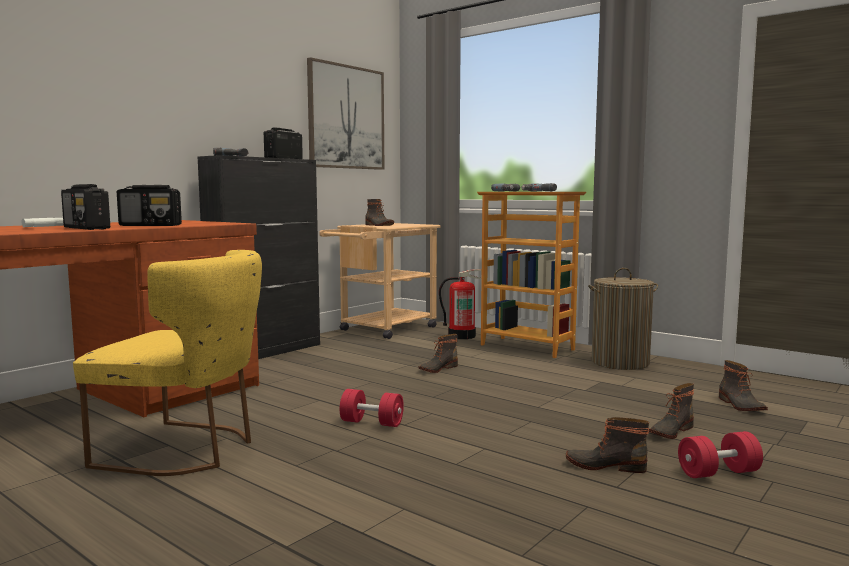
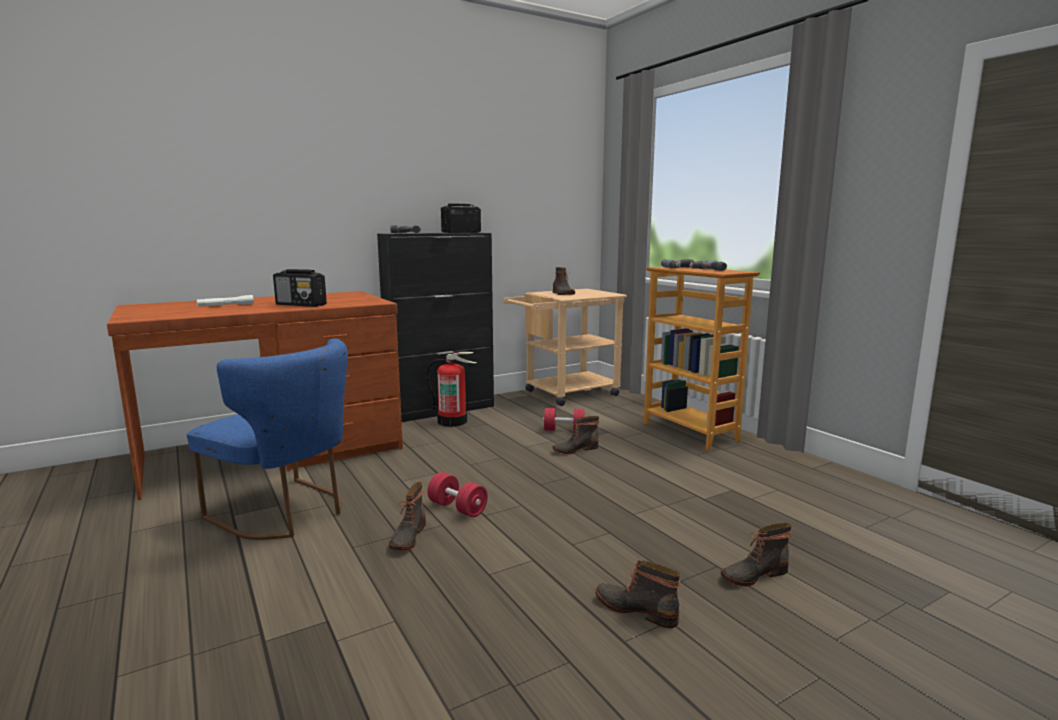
camera: 20 degrees right, 5 degrees up
radio [61,184,110,230] -> none
yellow chair [73,250,262,476] -> blue chair [187,339,348,540]
picture [307,57,384,170] -> none
fire extinguisher [439,269,482,339] -> fire extinguisher moved to [426,352,477,427]
laundry basket [588,268,658,370] -> none
red dumbbell [678,431,763,478] -> red dumbbell moved to [543,408,585,432]
boot [719,360,768,411] -> boot moved to [388,482,426,550]

